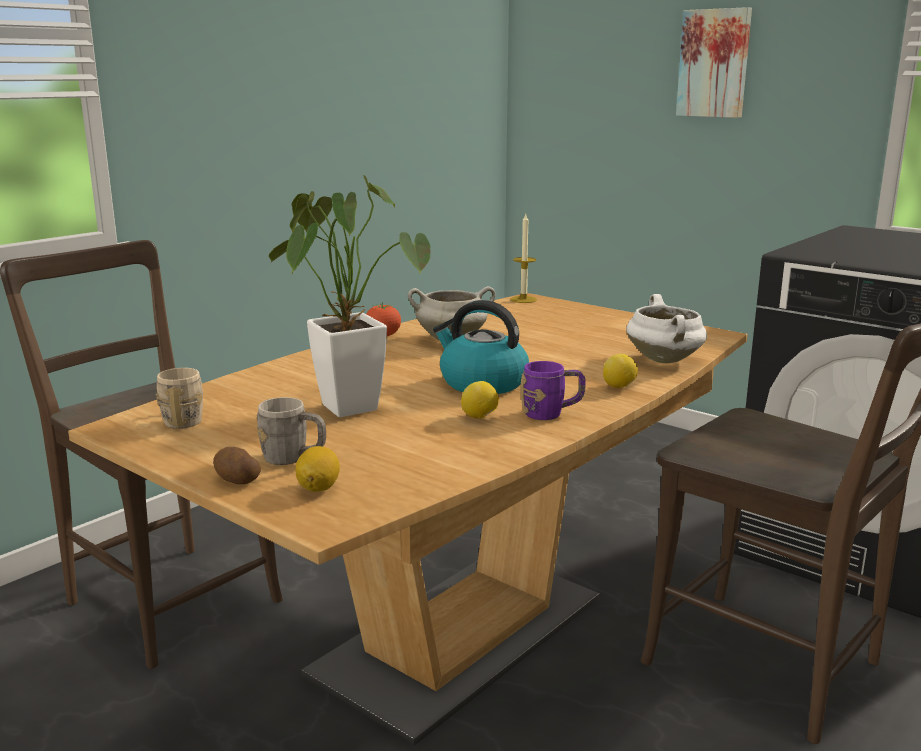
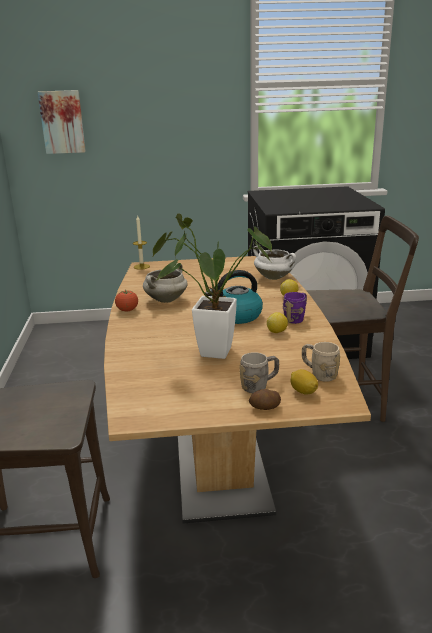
camera: 45 degrees left, 5 degrees up
beige mug [156,368,203,429] -> beige mug moved to [302,342,340,382]
picture [676,7,752,118] -> picture moved to [38,90,86,154]

